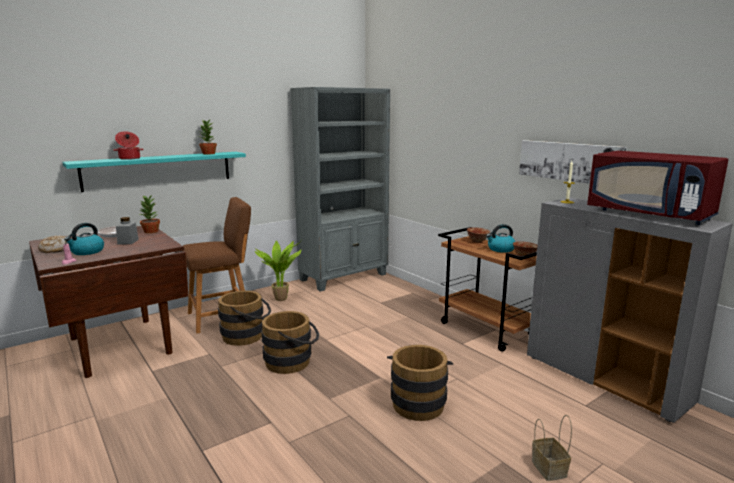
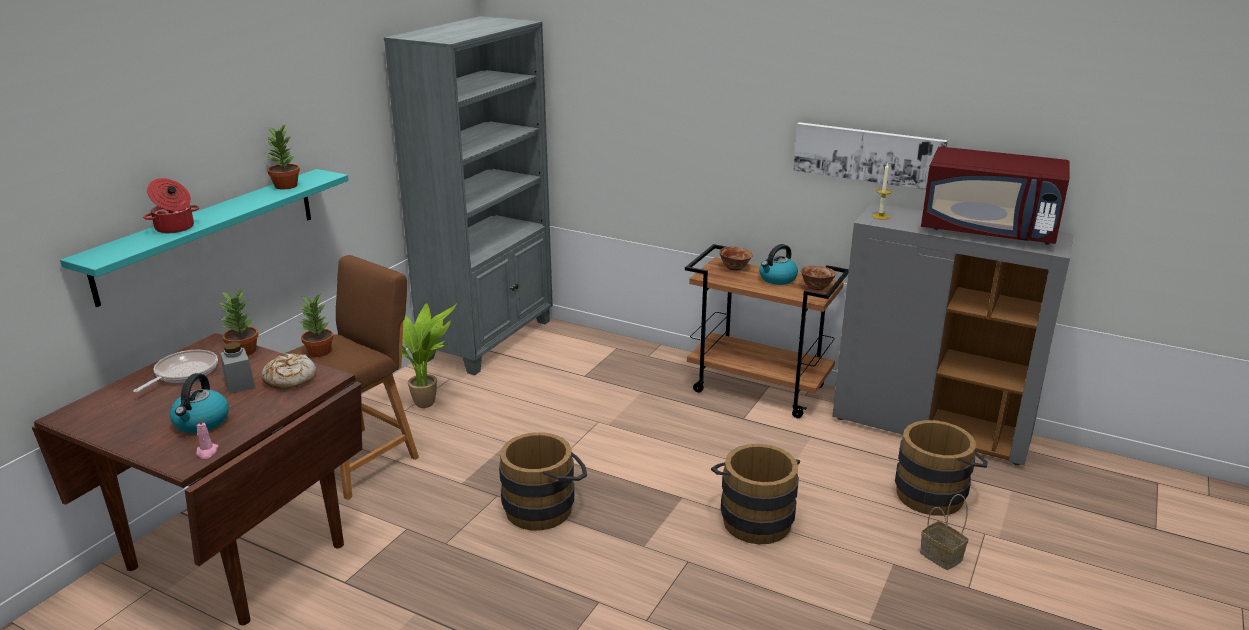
camera: 25 degrees left, 10 degrees up
bread [38,235,72,253] -> bread moved to [262,353,316,389]
brown bucket [218,291,271,346] -> brown bucket moved to [895,420,988,516]
none -> potted plant [298,294,333,357]

